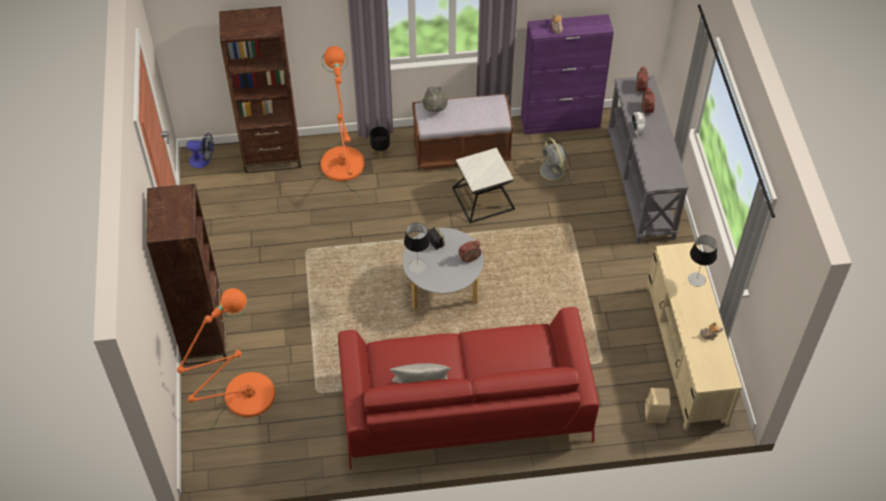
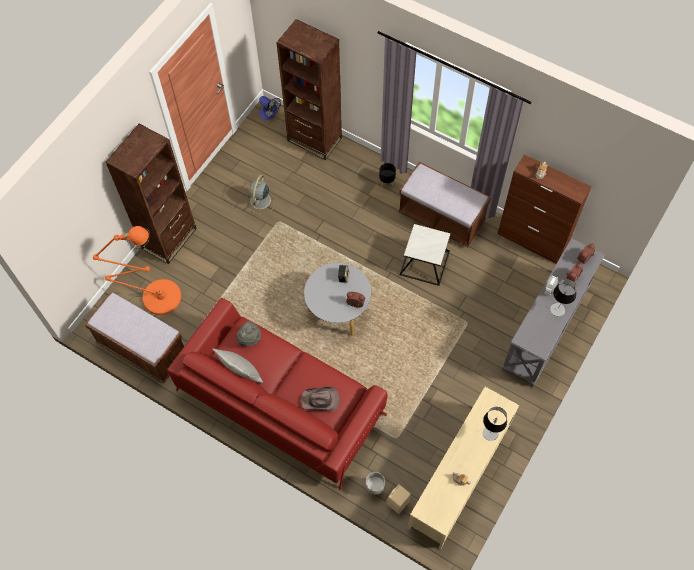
camera: 40 degrees right, 10 degrees up
orange floor lamp [320,46,365,200] -> none
table lamp [404,222,430,273] -> table lamp moved to [550,279,577,316]
grey hat [422,87,448,112] -> grey hat moved to [237,321,261,347]
purple cabinet [521,14,614,135] -> brown cabinet [497,154,591,263]
grey fan [534,138,572,185] -> grey fan moved to [246,175,275,214]
none -> brown bench [85,292,184,384]
none -> brown hat [301,387,340,411]
none -> grey planter [366,472,385,497]

